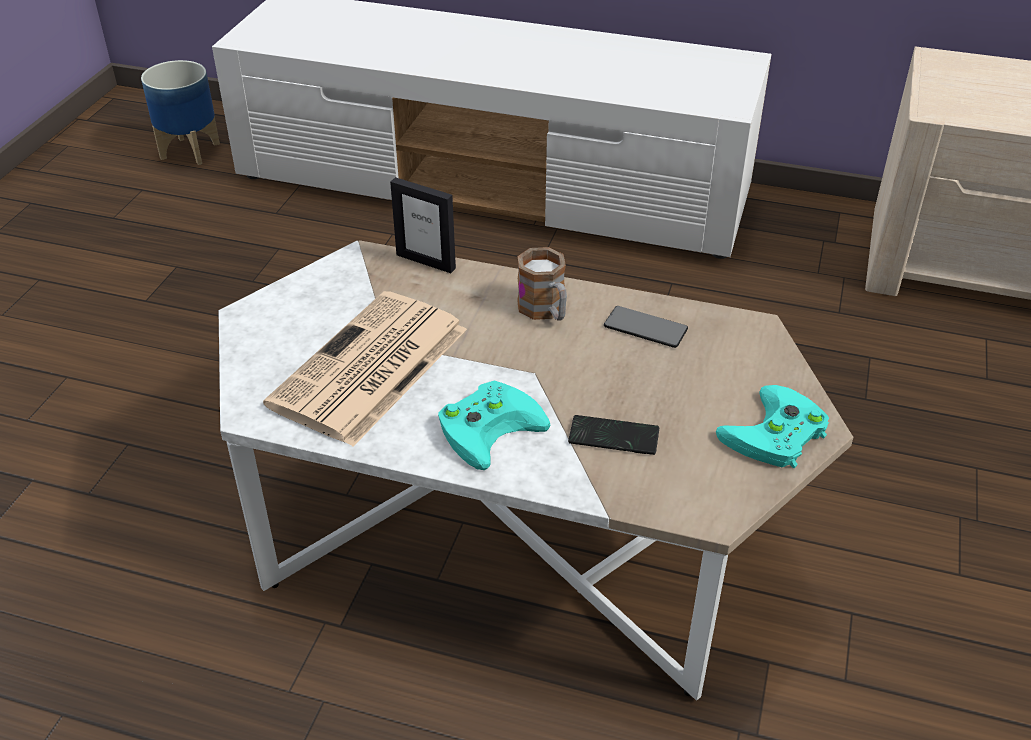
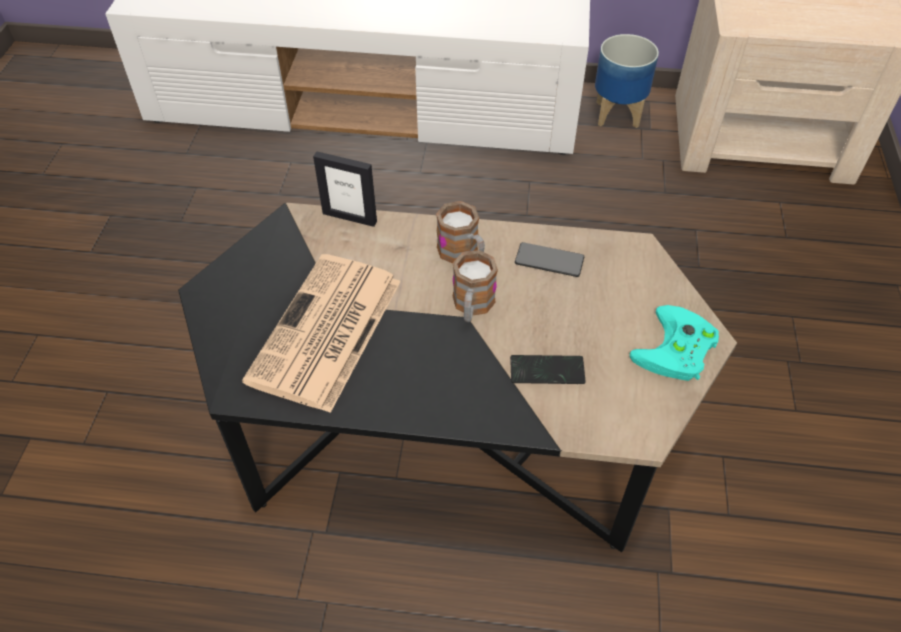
camera: 10 degrees left, 10 degrees up
planter [141,60,220,165] -> planter moved to [595,34,659,128]
white coffee table [219,240,854,701] -> black coffee table [178,203,737,552]
turquoise game controller [438,381,550,470] -> none
none -> mug [453,250,498,322]

